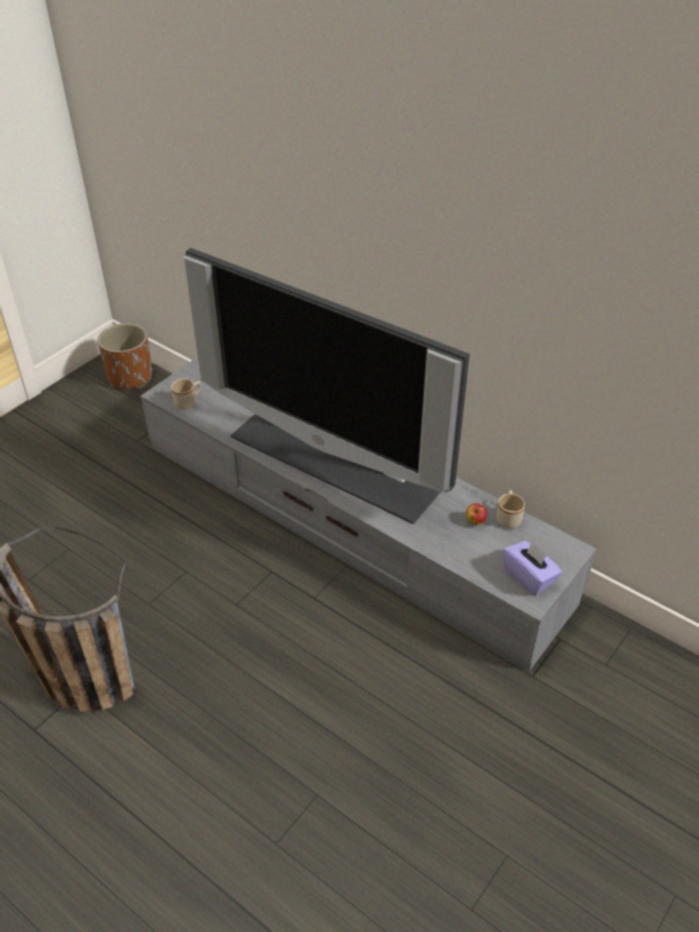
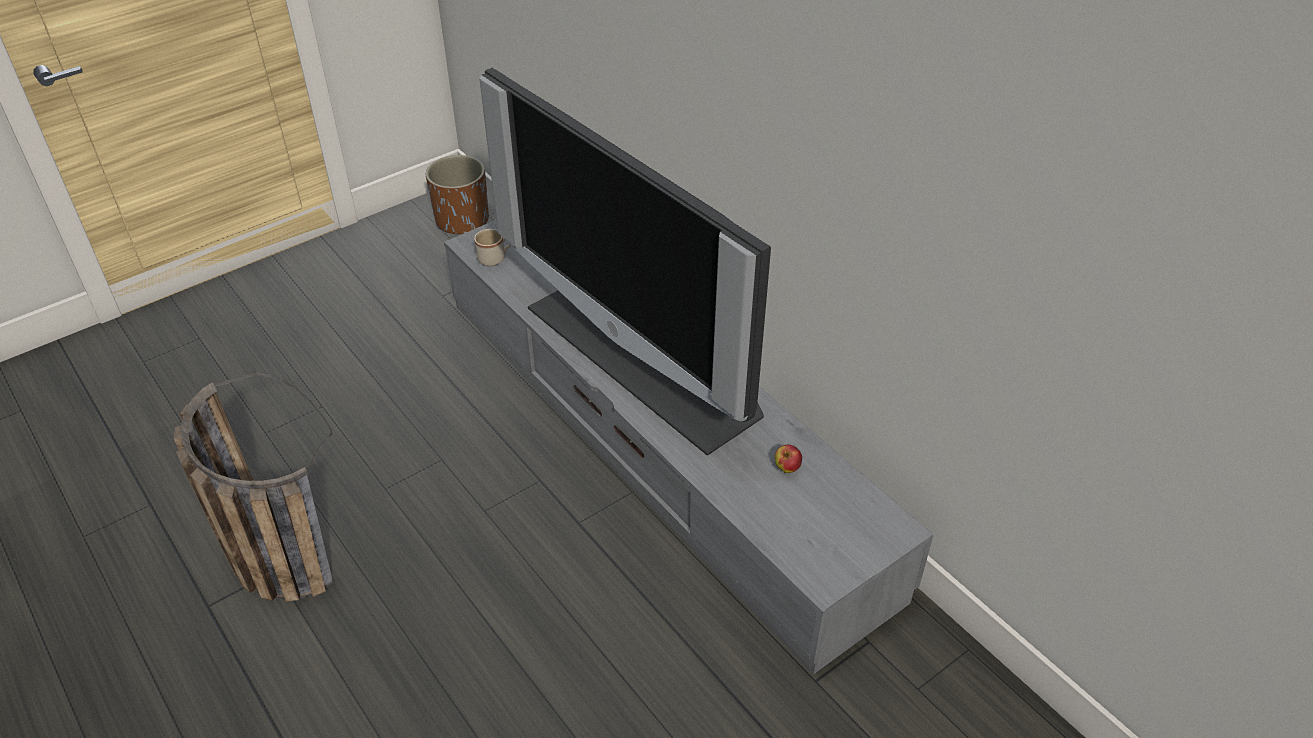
camera: 15 degrees right, 0 degrees up
beige mug [496,490,525,528] -> none
purple tissue box [503,541,562,595] -> none

